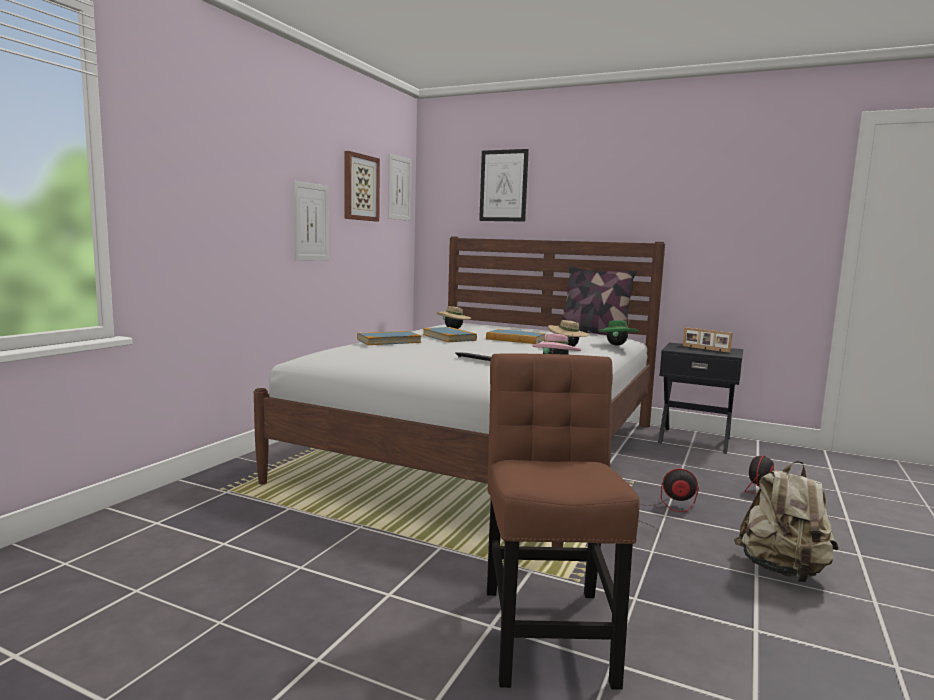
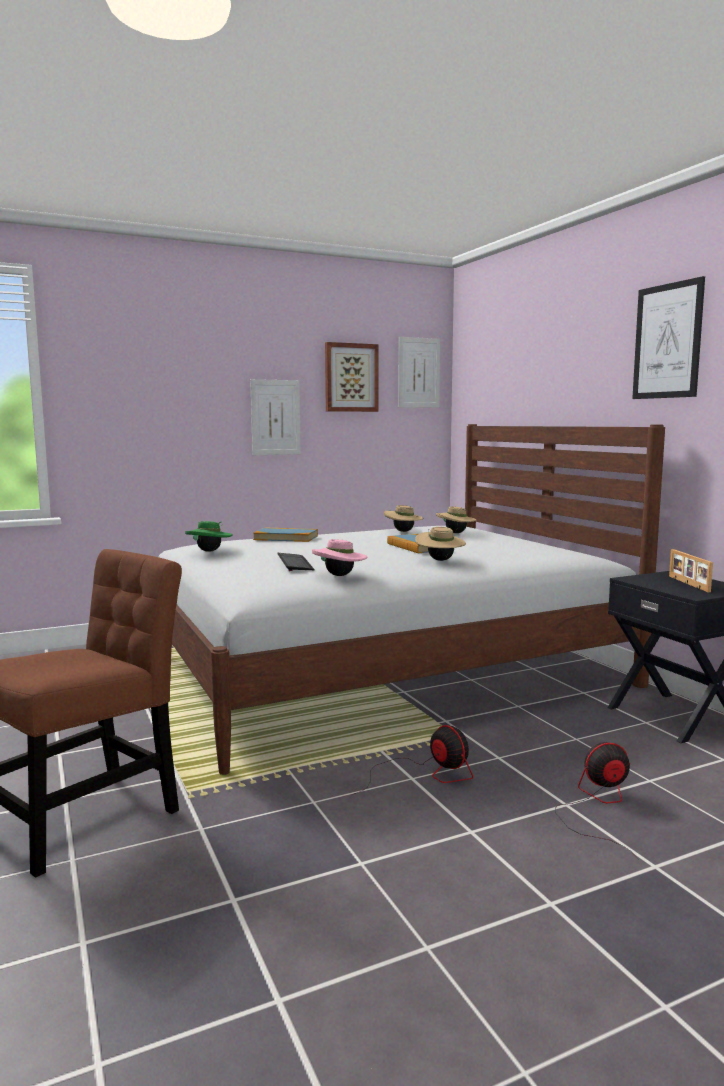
camera: 40 degrees right, 0 degrees up
book [423,327,477,342] -> none
picture [479,149,529,222] -> picture moved to [632,276,705,399]
pillow [562,266,637,335] -> none
green hat [598,320,638,345] -> green hat moved to [185,521,233,552]
beige backpack [734,461,839,582] -> none
none -> beige hat [436,507,477,533]

